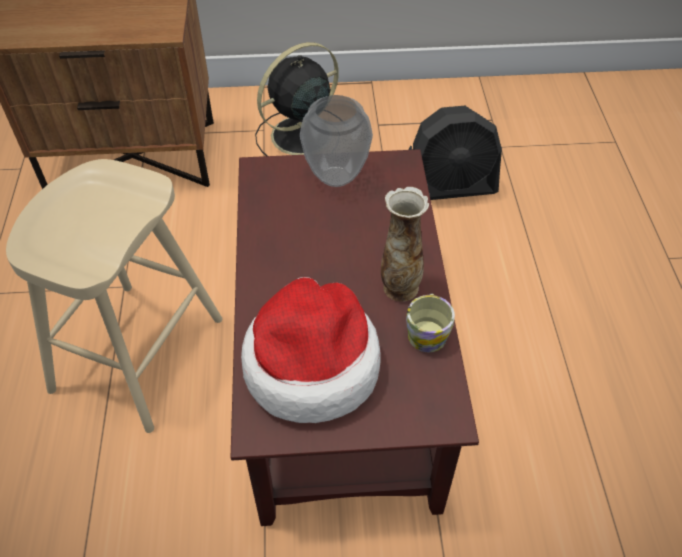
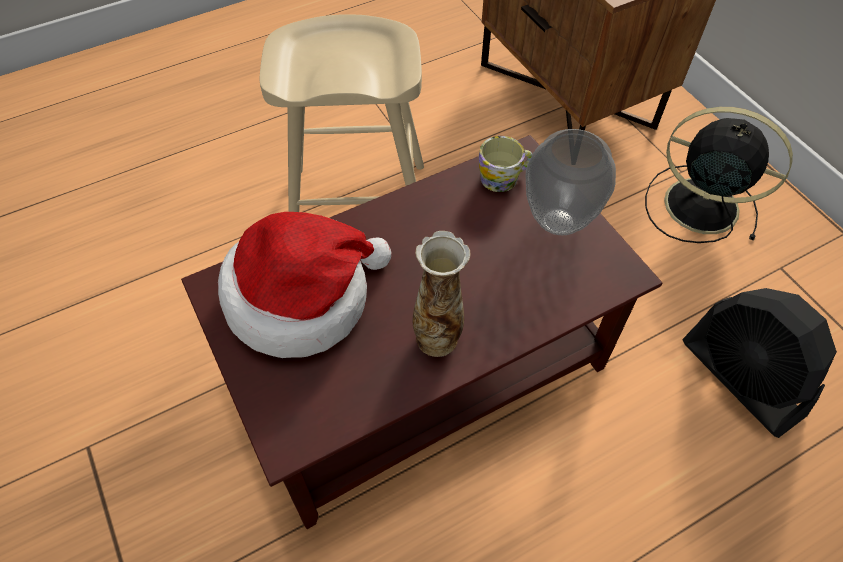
camera: 65 degrees right, 5 degrees up
mug [406,294,455,352] -> mug moved to [479,136,533,192]

